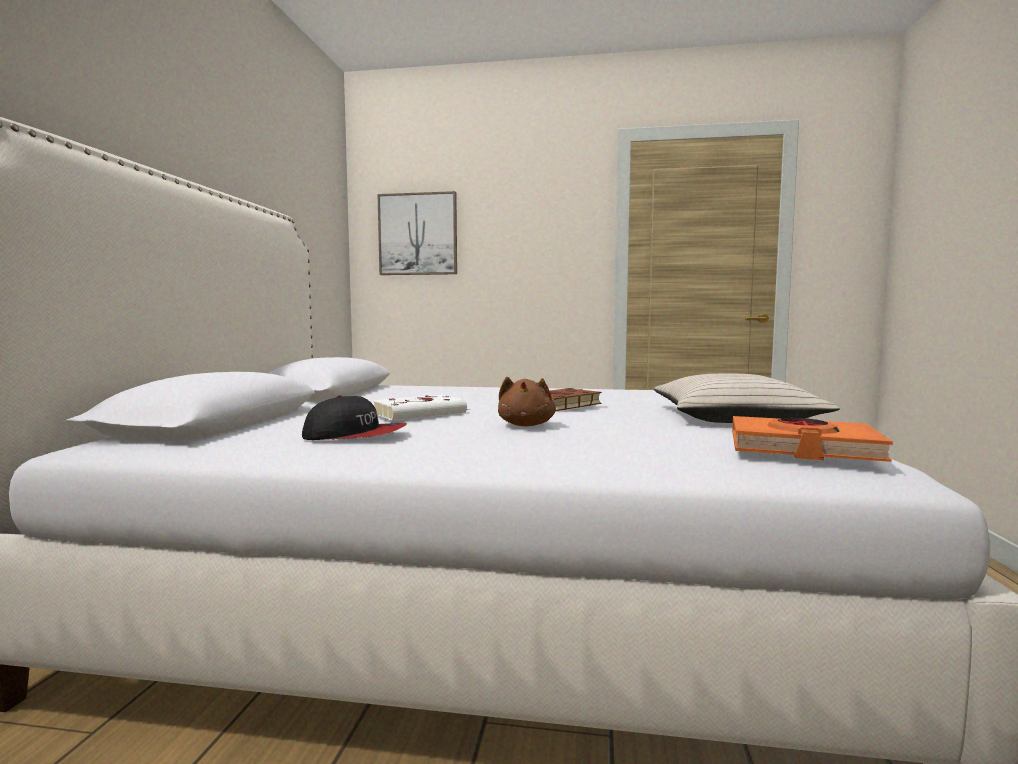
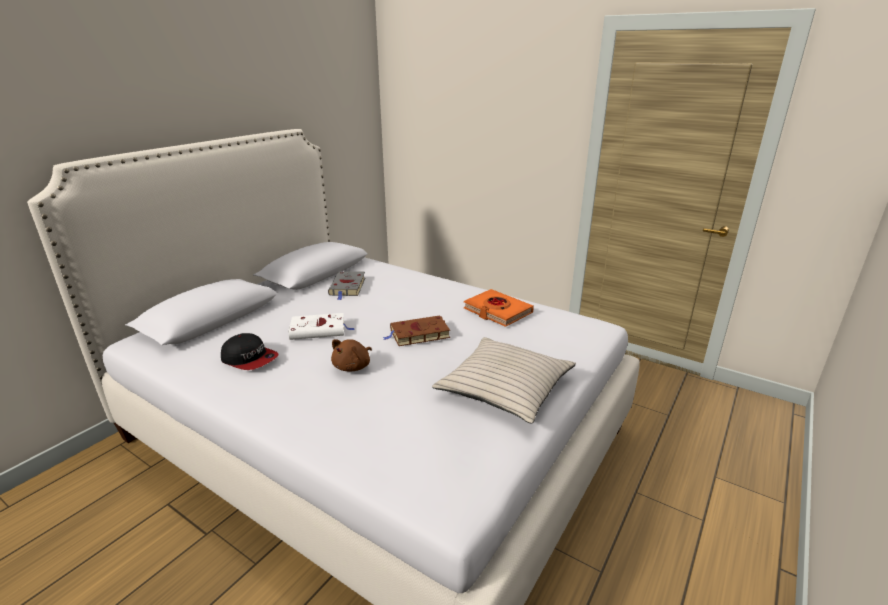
camera: 25 degrees right, 20 degrees up
picture [378,191,457,275] -> none
orange book [732,416,893,462] -> orange book moved to [464,289,534,327]
none -> grey book [328,271,365,300]

